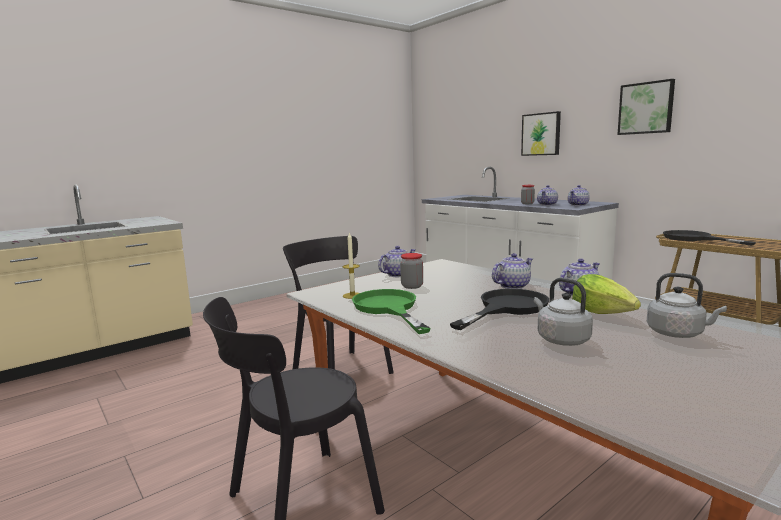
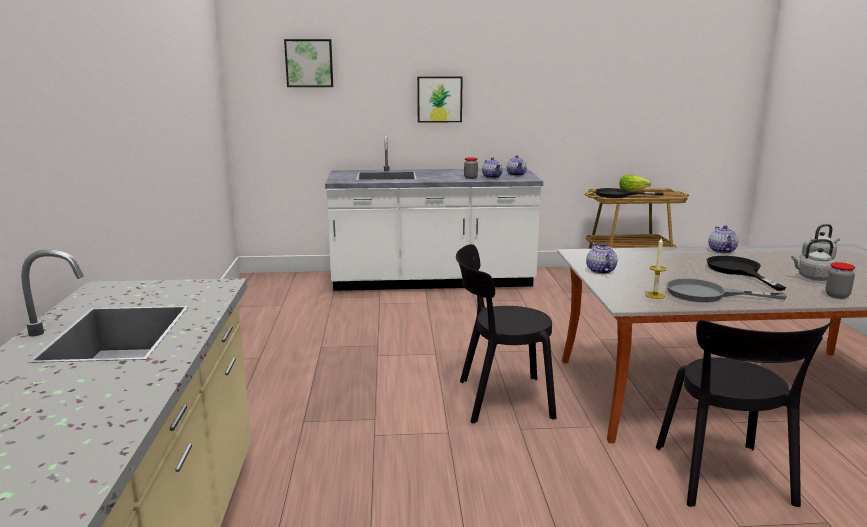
camera: 55 degrees left, 5 degrees up
green frying pan [352,289,431,334] -> grey frying pan [666,278,787,302]
jar [400,253,423,289] -> jar moved to [825,262,855,299]
teapot [492,253,533,289] -> none
lettuce [572,274,641,314] -> lettuce moved to [620,175,651,191]
picture [617,79,675,135] -> picture moved to [284,39,333,87]

